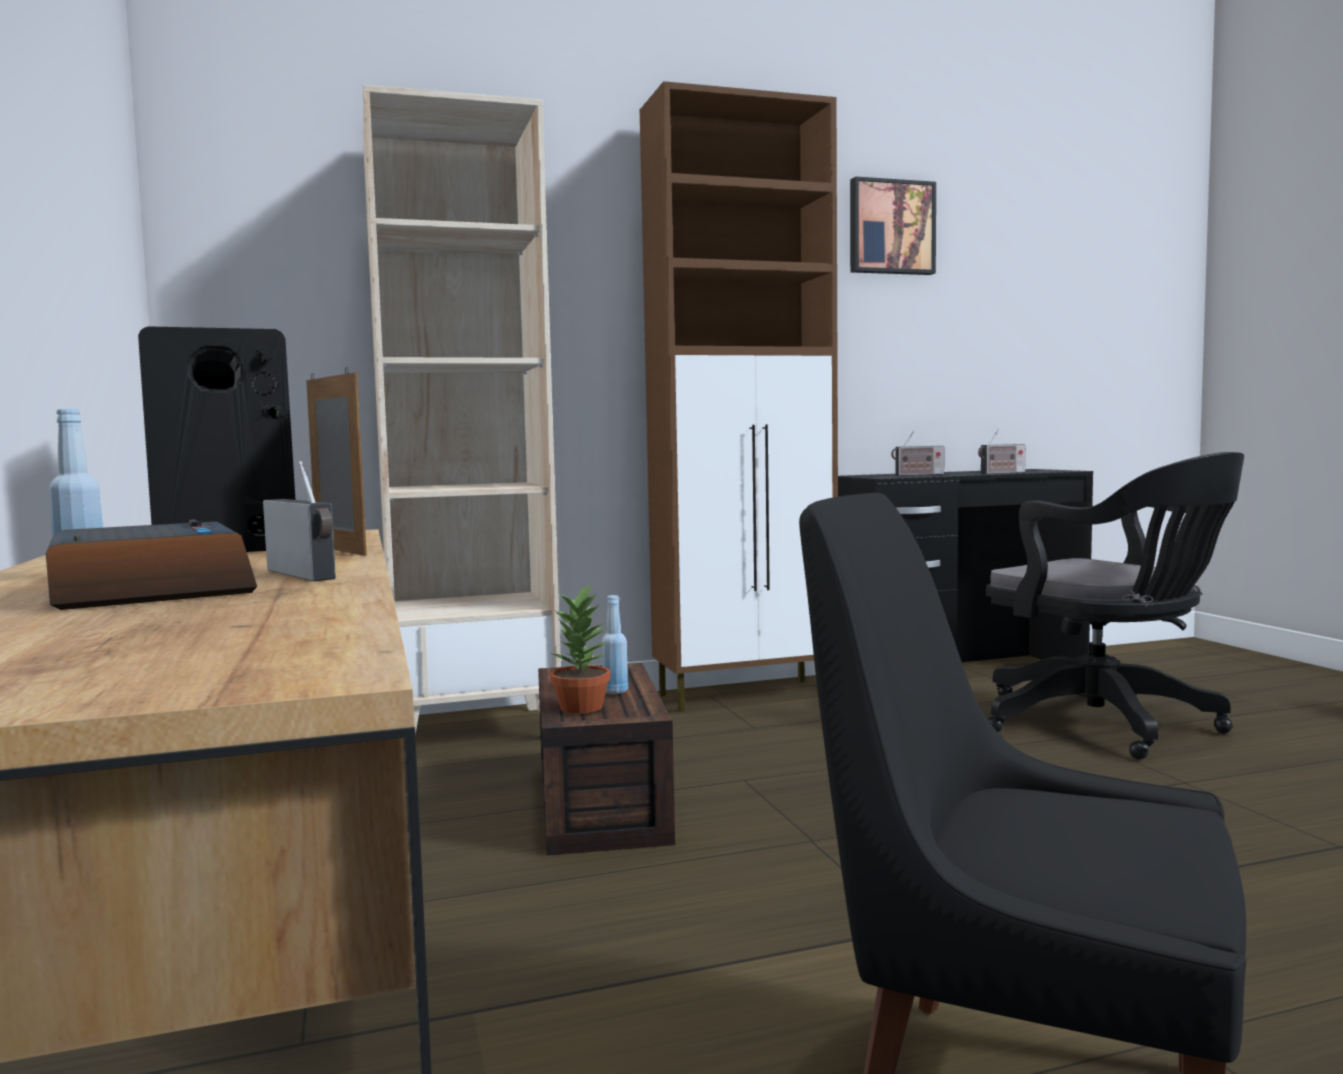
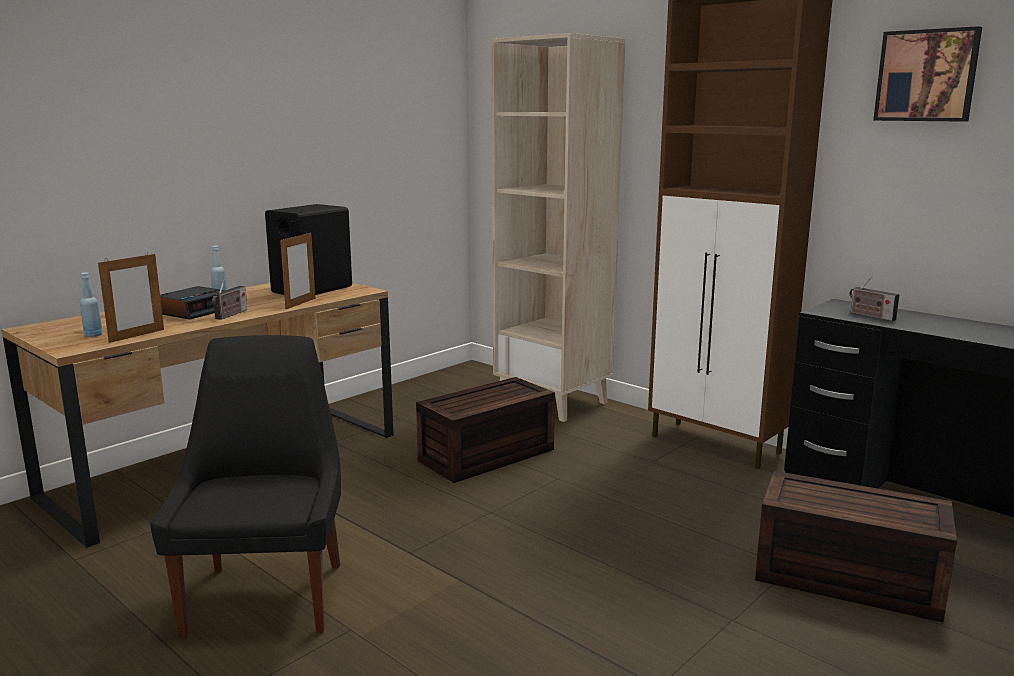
camera: 60 degrees right, 10 degrees up
potted plant [551,585,610,714] -> none
blue bottle [602,595,628,694] -> blue bottle moved to [80,272,103,337]
radio [978,429,1025,474] -> none
black office chair [986,452,1244,759] -> brown storage box [755,471,957,623]
none -> picture frame [98,252,164,343]

